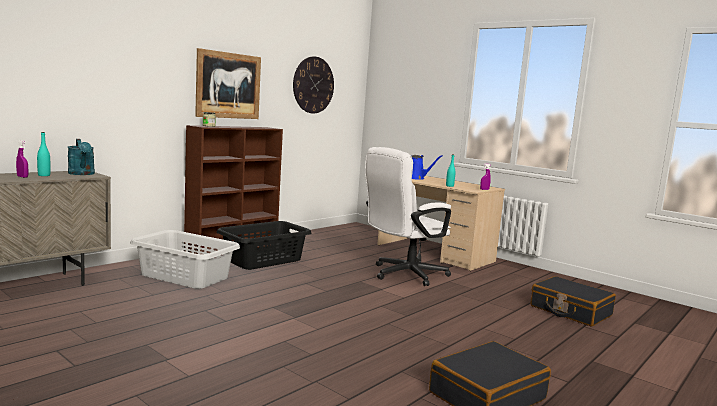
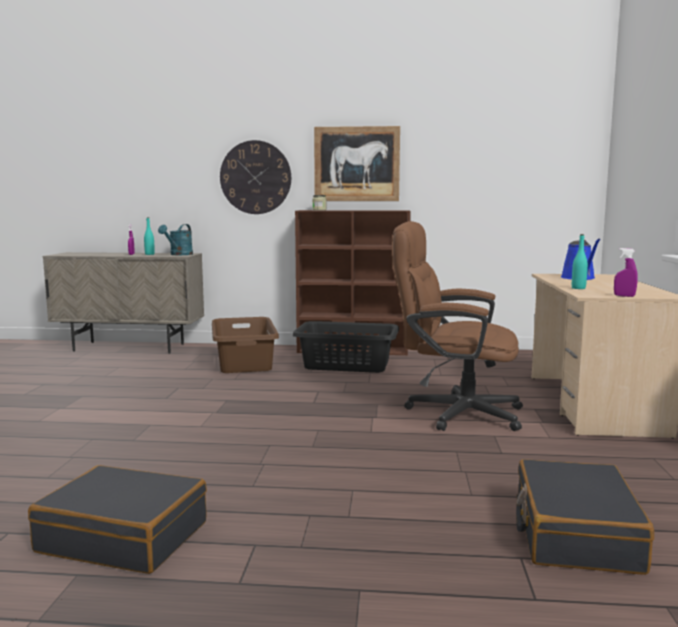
camera: 55 degrees right, 0 degrees up
grey laundry basket [130,230,240,289] -> brown laundry basket [212,317,279,373]
wall clock [293,56,334,113] -> wall clock moved to [220,140,291,214]
white office chair [365,147,451,286] -> brown office chair [392,221,523,431]

